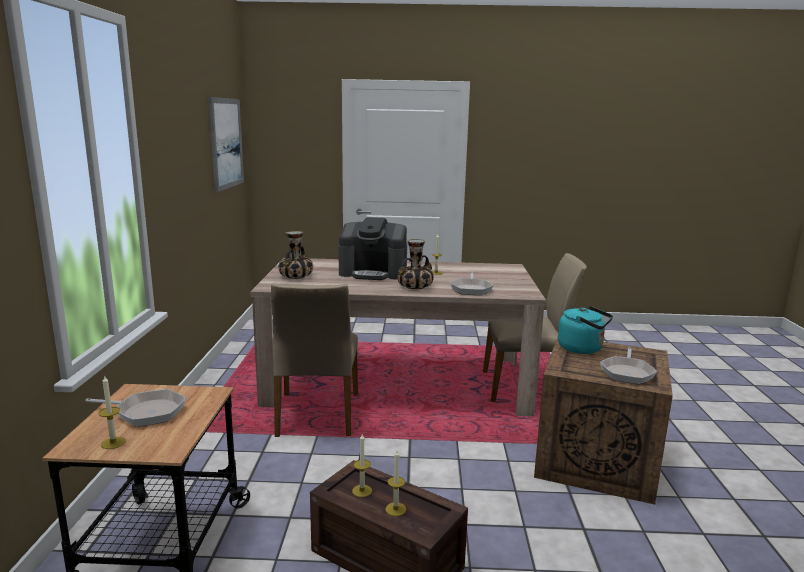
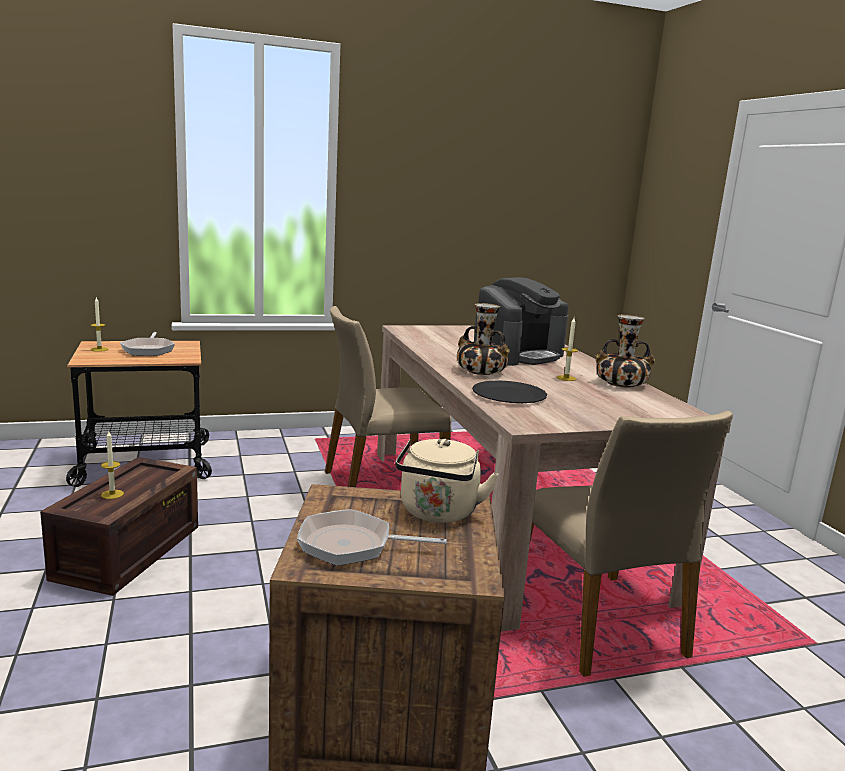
camera: 70 degrees right, 0 degrees up
picture [209,97,244,192] -> none
vase [278,231,313,279] -> vase moved to [595,314,655,388]
coffee machine [338,217,407,280] -> coffee machine turned 120 degrees counterclockwise [474,277,568,366]
candle [352,434,372,497] -> none
frying pan [450,273,494,295] -> black plate [472,380,547,403]
turquoise kettle [558,306,613,354] -> beige kettle [395,438,499,523]

